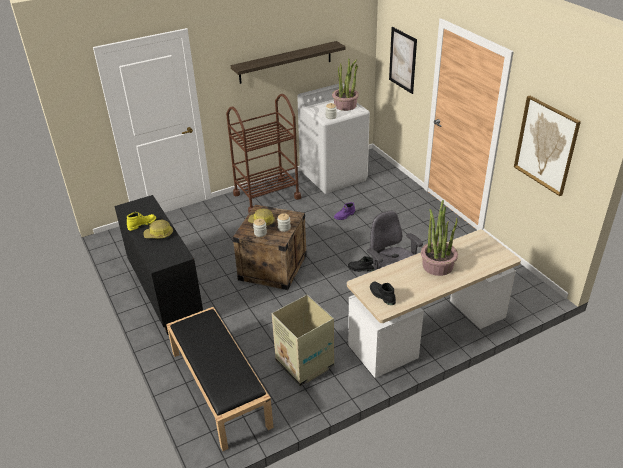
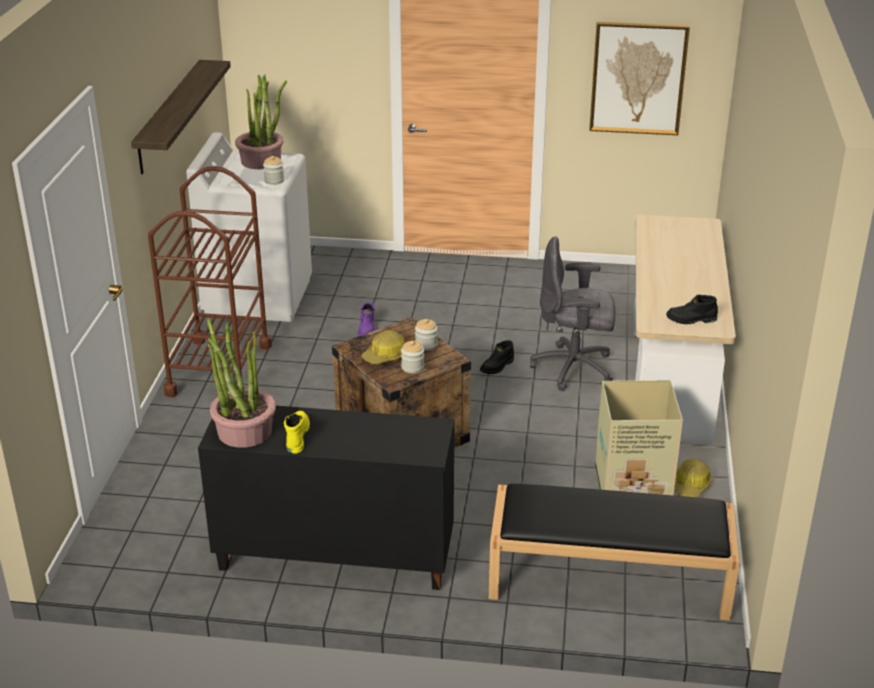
camera: 55 degrees left, 5 degrees down
hard hat [143,220,173,239] -> hard hat moved to [675,459,712,497]
picture [389,27,417,94] -> none
potted plant [421,200,458,276] -> potted plant moved to [207,318,276,448]

